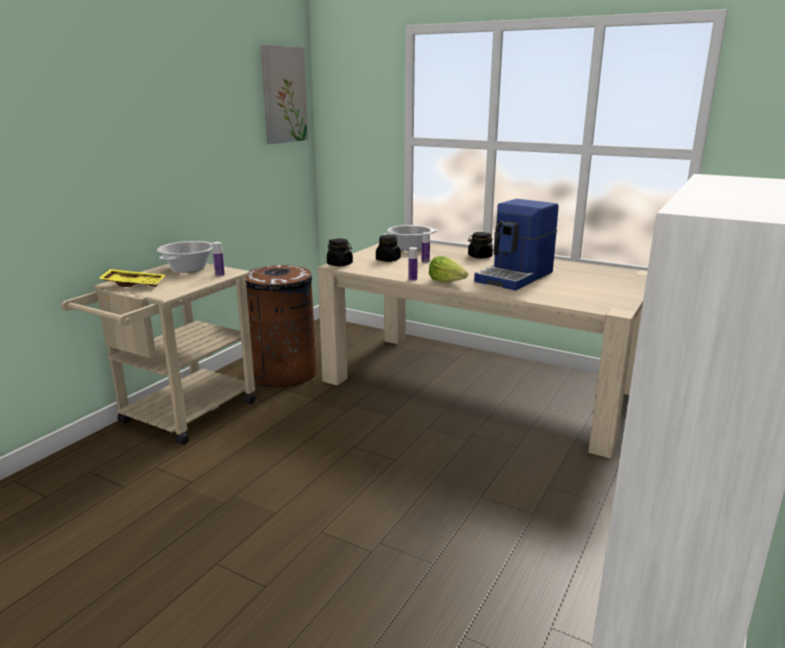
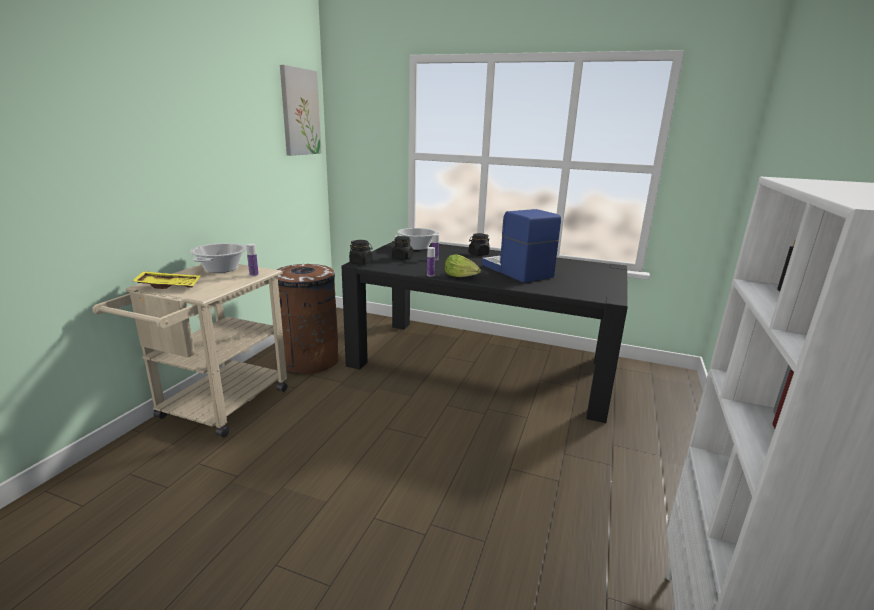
camera: 10 degrees left, 0 degrees up
beige dining table [317,243,648,459] -> black dining table [341,241,628,423]
coffee machine [474,199,558,291] -> coffee machine turned 120 degrees clockwise [482,209,561,283]

